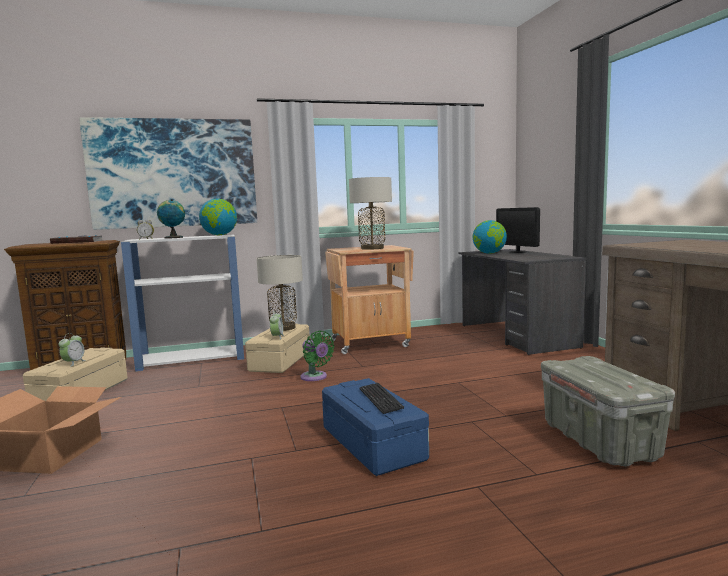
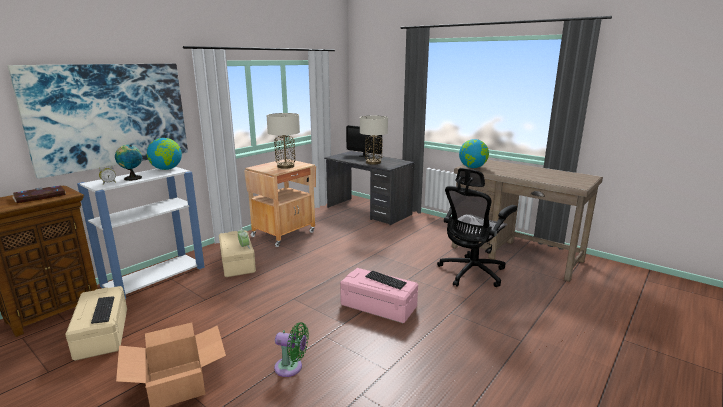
camera: 35 degrees left, 10 degrees up
alarm clock [59,333,86,367] -> keyboard [91,296,114,324]
table lamp [257,255,303,331] -> table lamp moved to [360,115,388,165]
green fan [300,330,335,381] -> green fan moved to [274,322,309,377]
blue storage box [322,378,429,476] -> pink storage box [340,268,418,323]
globe [473,220,507,254] -> globe moved to [459,139,489,168]
grey storage box [541,356,675,467] -> office chair [437,168,517,287]

